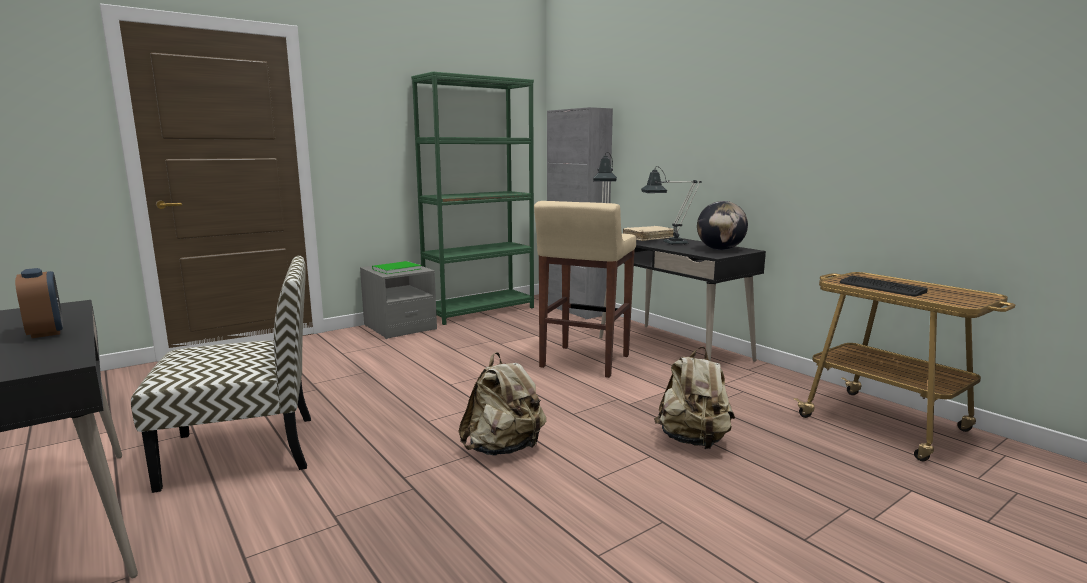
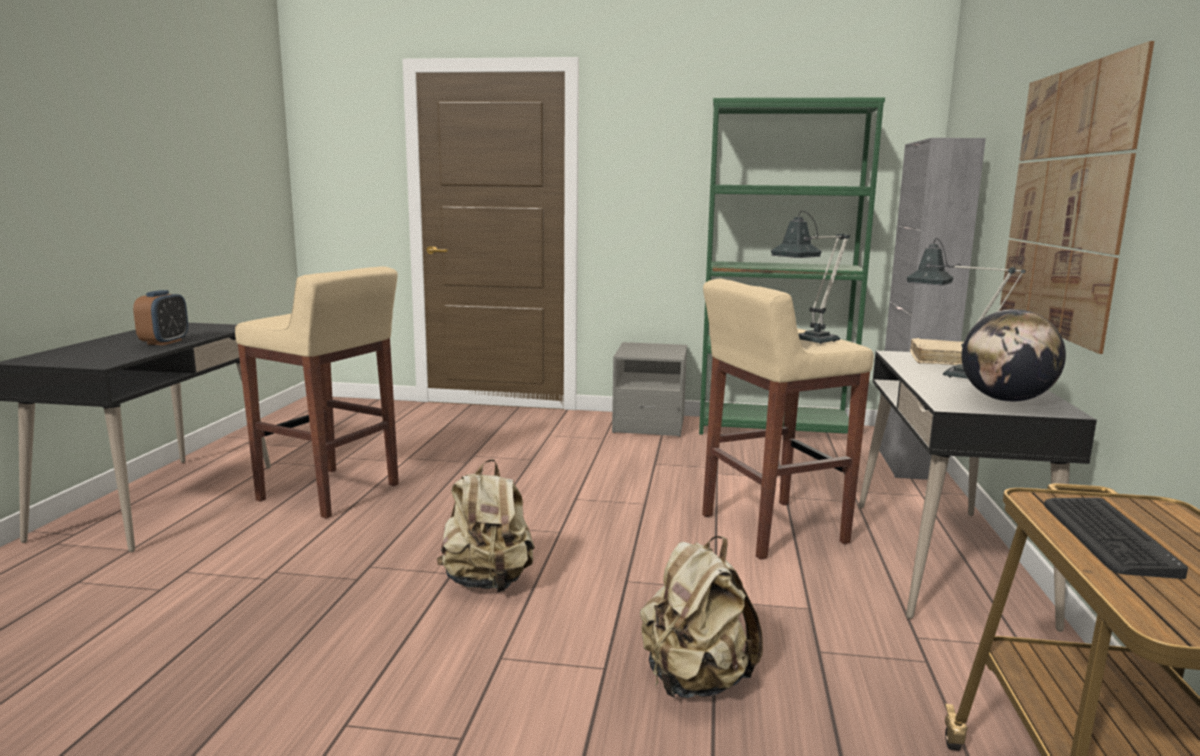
camera: 45 degrees right, 0 degrees up
chair [131,256,311,493] -> beige stool [235,266,399,519]
green book [372,261,421,274] -> none
none -> picture [1000,41,1154,354]

